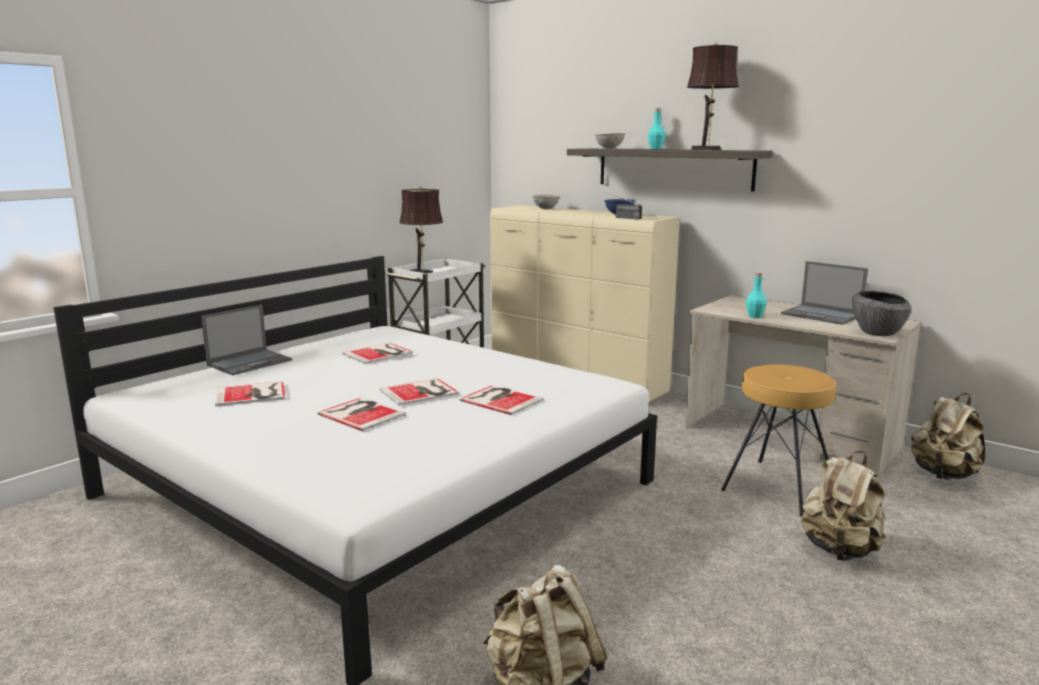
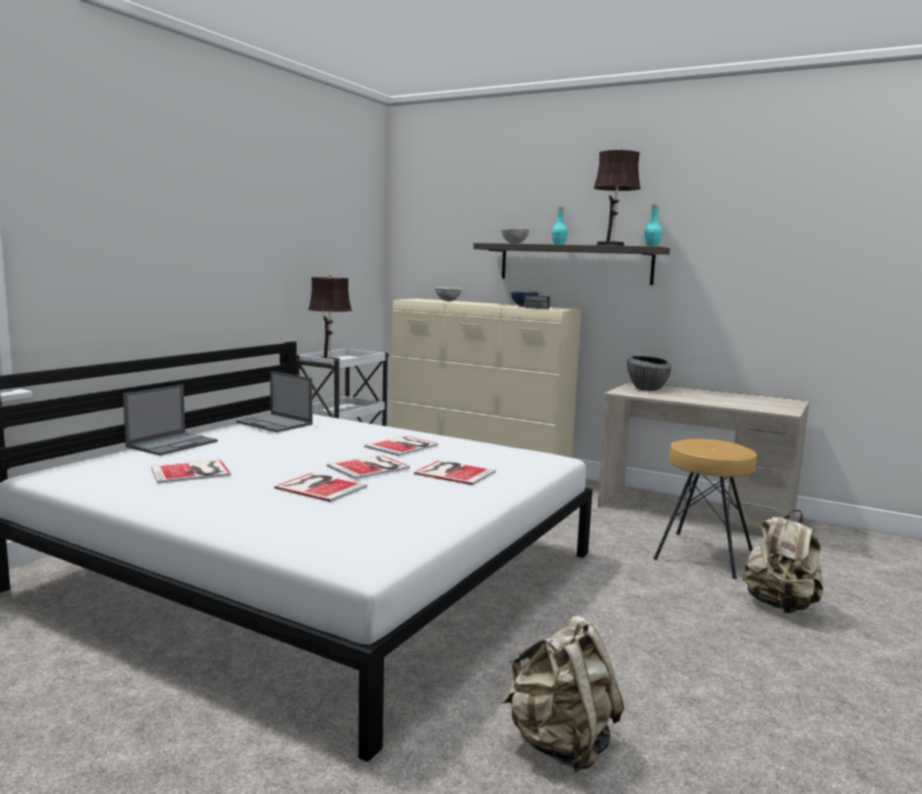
camera: 10 degrees left, 5 degrees down
book [342,343,413,364] -> book moved to [364,436,438,456]
turquoise bottle [746,272,767,318] -> turquoise bottle moved to [644,205,663,246]
laptop [781,261,868,325] -> laptop moved to [236,371,312,432]
bowl [852,291,912,336] -> bowl moved to [627,356,671,391]
beige backpack [911,393,985,480] -> none

